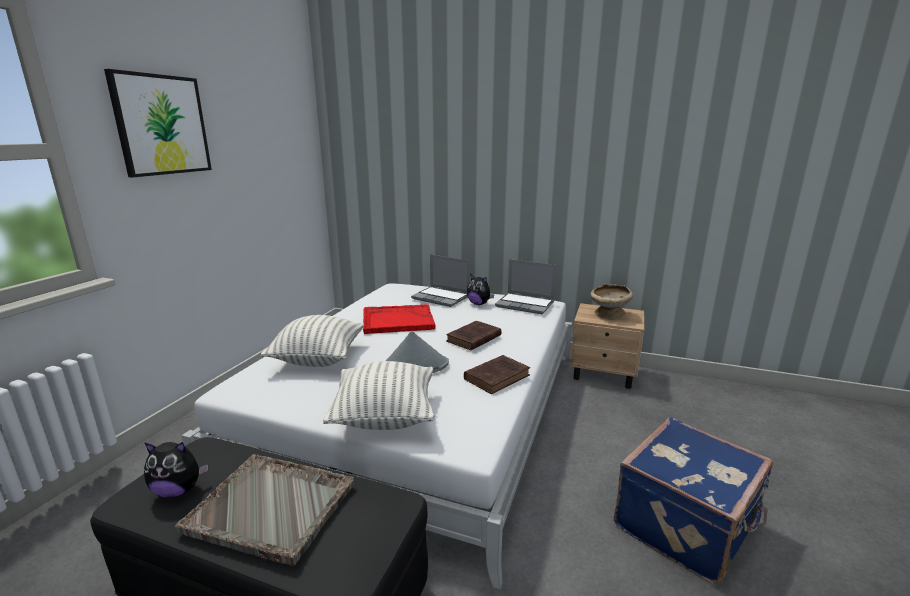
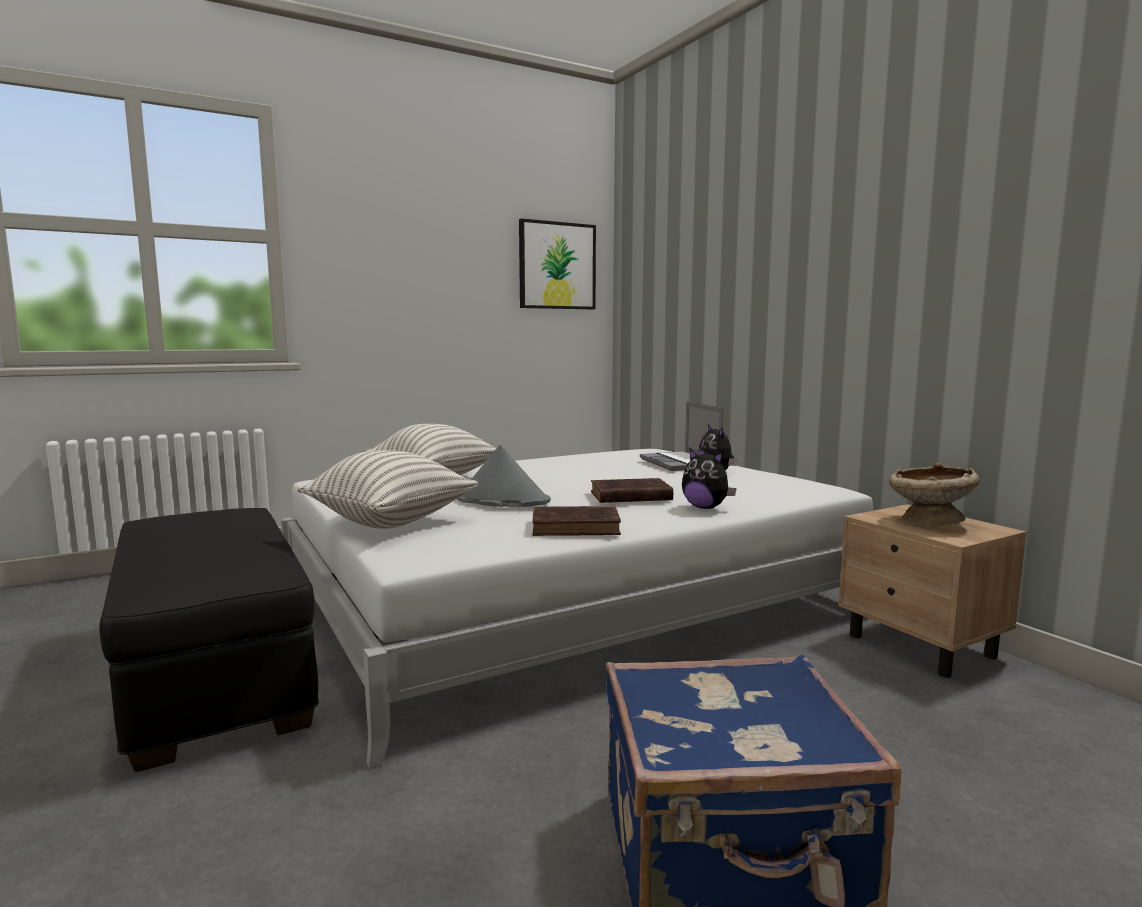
camera: 40 degrees right, 10 degrees down
picture [104,69,212,177] -> picture moved to [519,219,596,309]
plush toy [144,442,208,498] -> plush toy moved to [682,448,737,509]
grey tray [175,454,354,566] -> none
red tray [363,304,435,334] -> none
laptop [495,259,557,314] -> none

